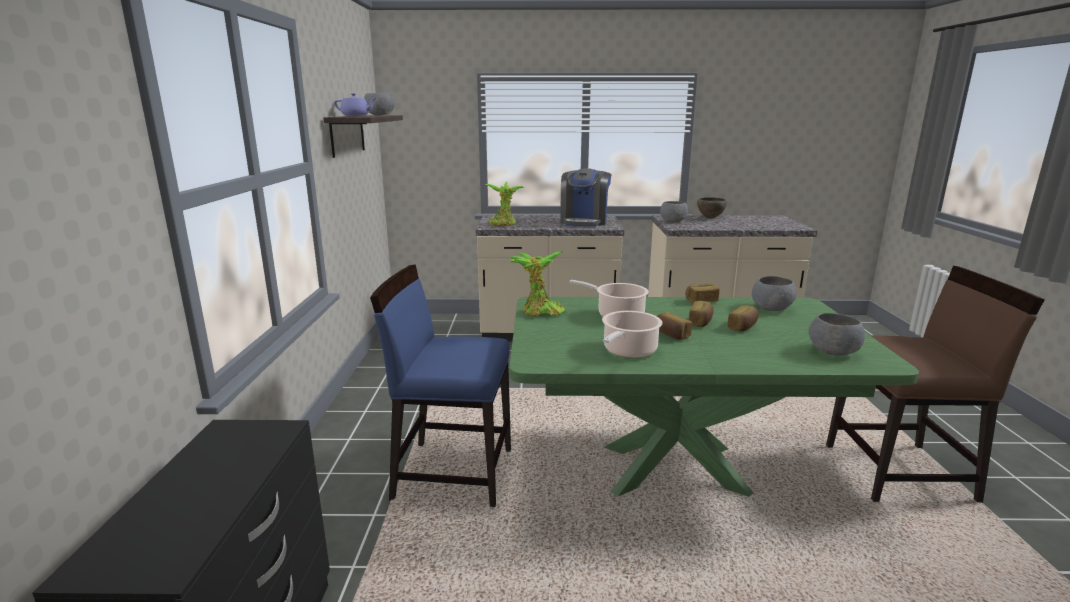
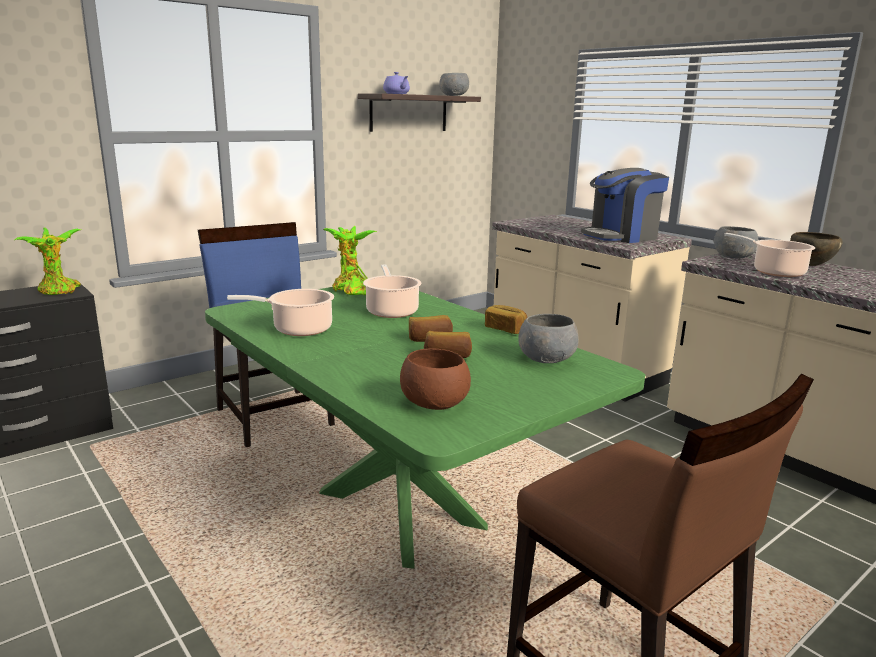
camera: 50 degrees right, 0 degrees up
potted plant [485,182,524,226] -> potted plant moved to [14,227,81,295]
bread [657,312,692,340] -> none
grey bowl [808,313,865,356] -> brown bowl [400,348,471,410]
none -> cooking pot [724,233,815,277]

